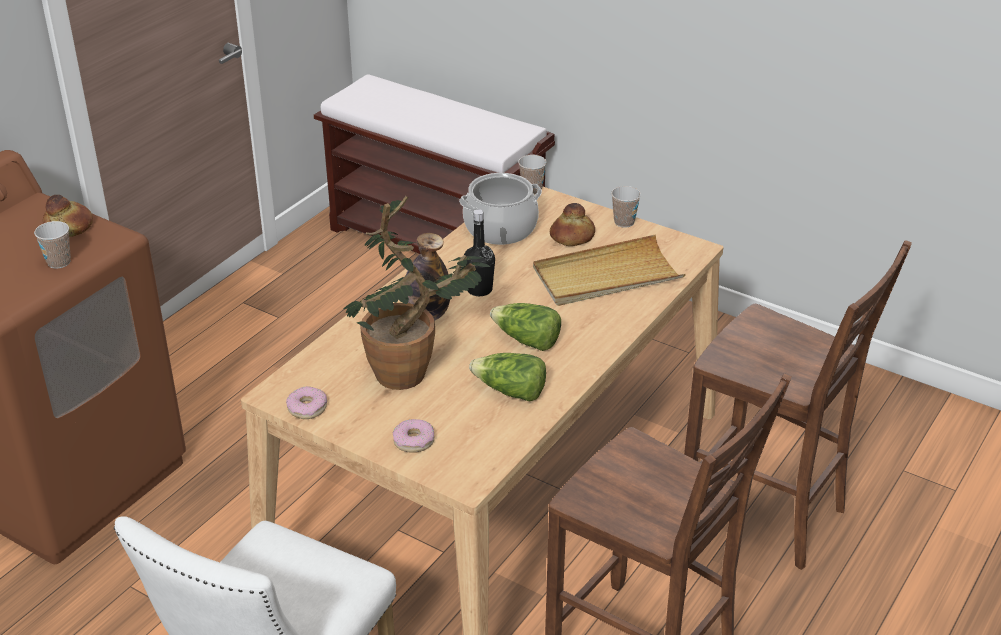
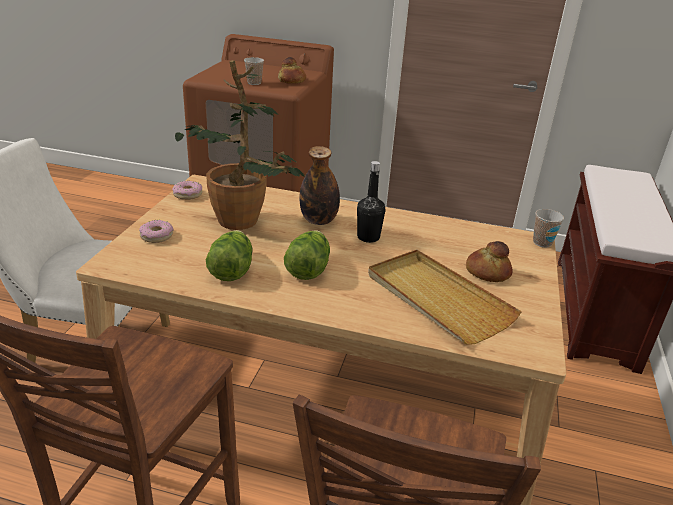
camera: 70 degrees right, 5 degrees down
cooking pot [459,173,542,245] -> none
cup [611,186,641,228] -> none

